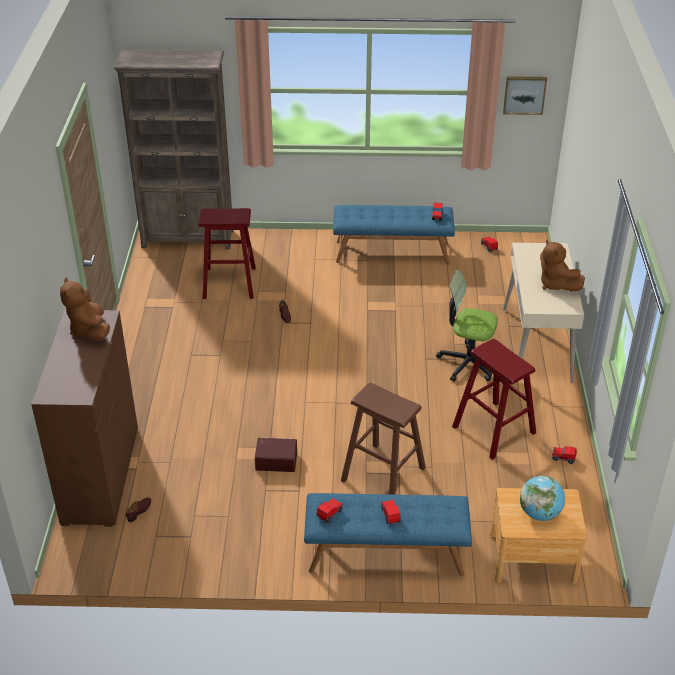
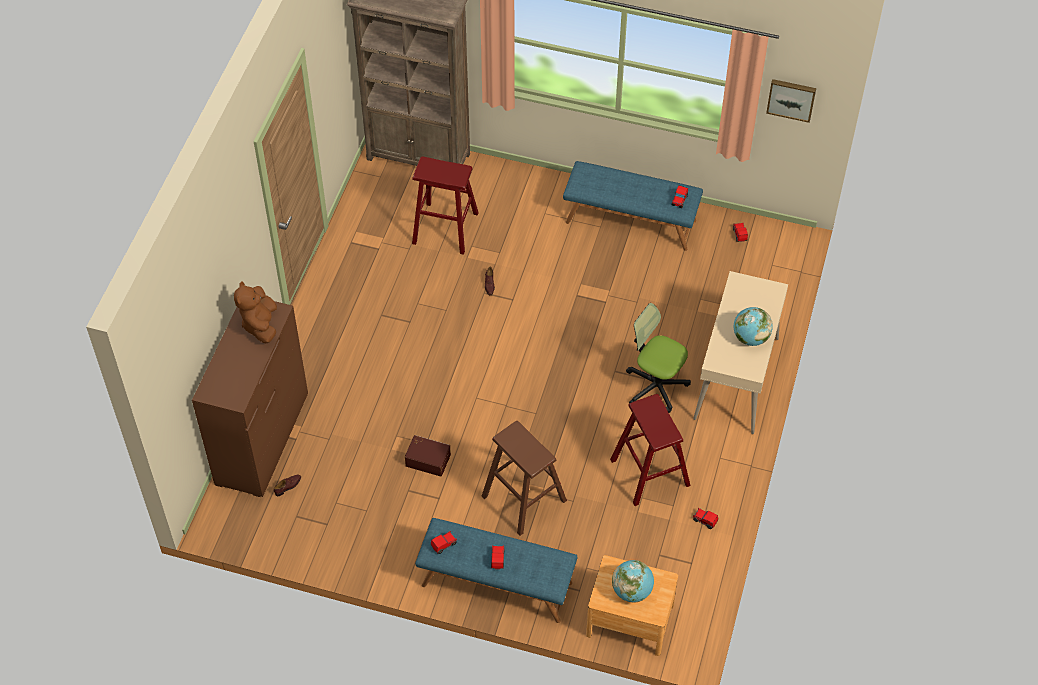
camera: 15 degrees right, 15 degrees up
brown plush toy [540,239,585,291] -> globe [734,307,773,346]

